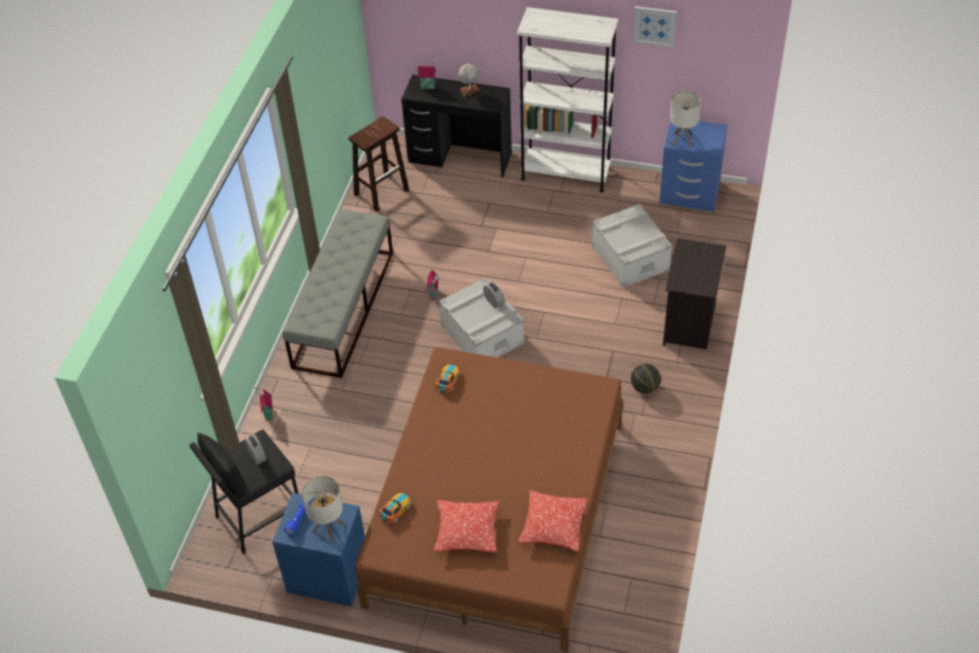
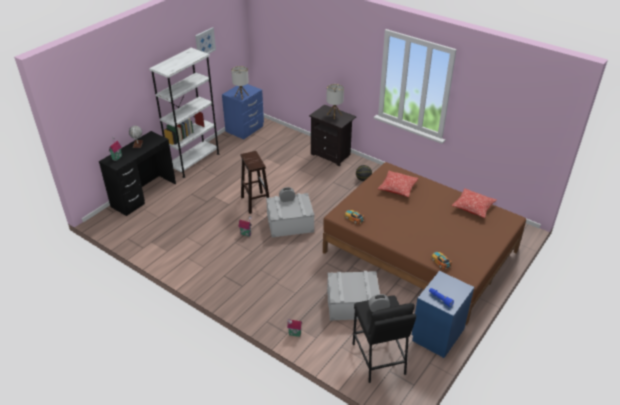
camera: 70 degrees left, 10 degrees down
grey bench [282,209,393,378] -> none
table lamp [302,476,345,542] -> table lamp moved to [326,84,344,119]
brown stool [349,116,409,212] -> brown stool moved to [241,151,269,214]
pillow [433,500,499,552] -> pillow moved to [378,171,418,197]
grey storage box [592,204,672,288] -> grey storage box moved to [327,271,380,321]

